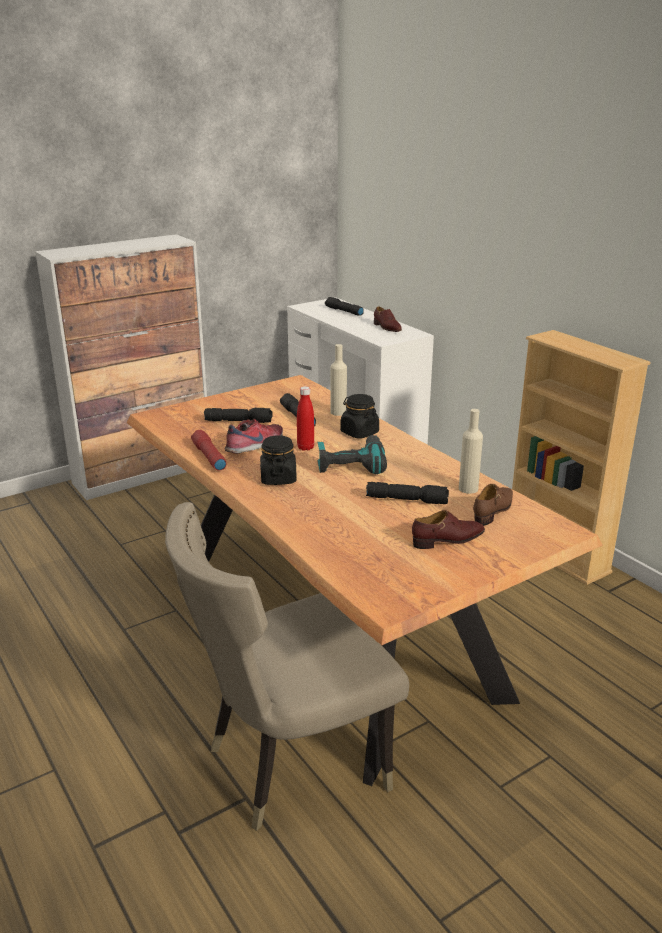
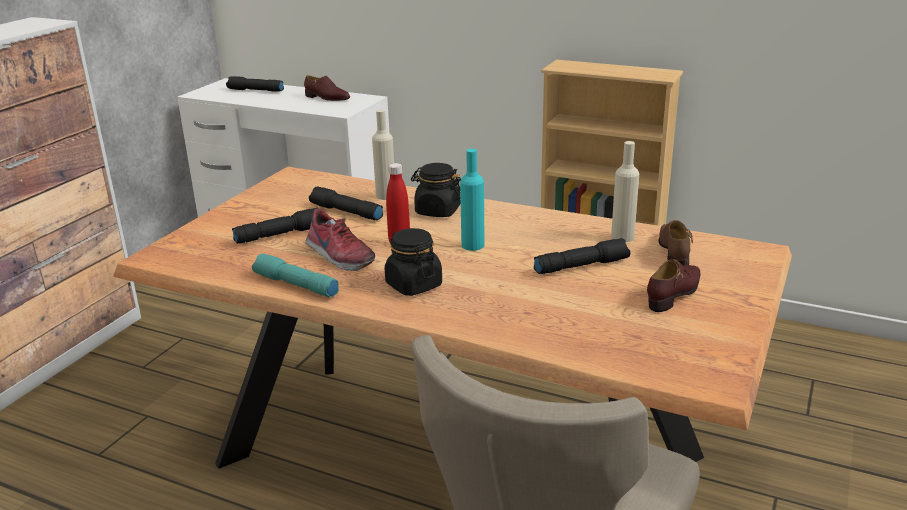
camera: 30 degrees left, 0 degrees up
red flashlight [191,430,226,471] -> turquoise flashlight [252,254,339,297]
shoe [225,419,283,454] -> shoe turned 120 degrees clockwise [305,208,375,271]
power drill [318,435,387,475] -> turquoise bottle [460,149,485,251]

